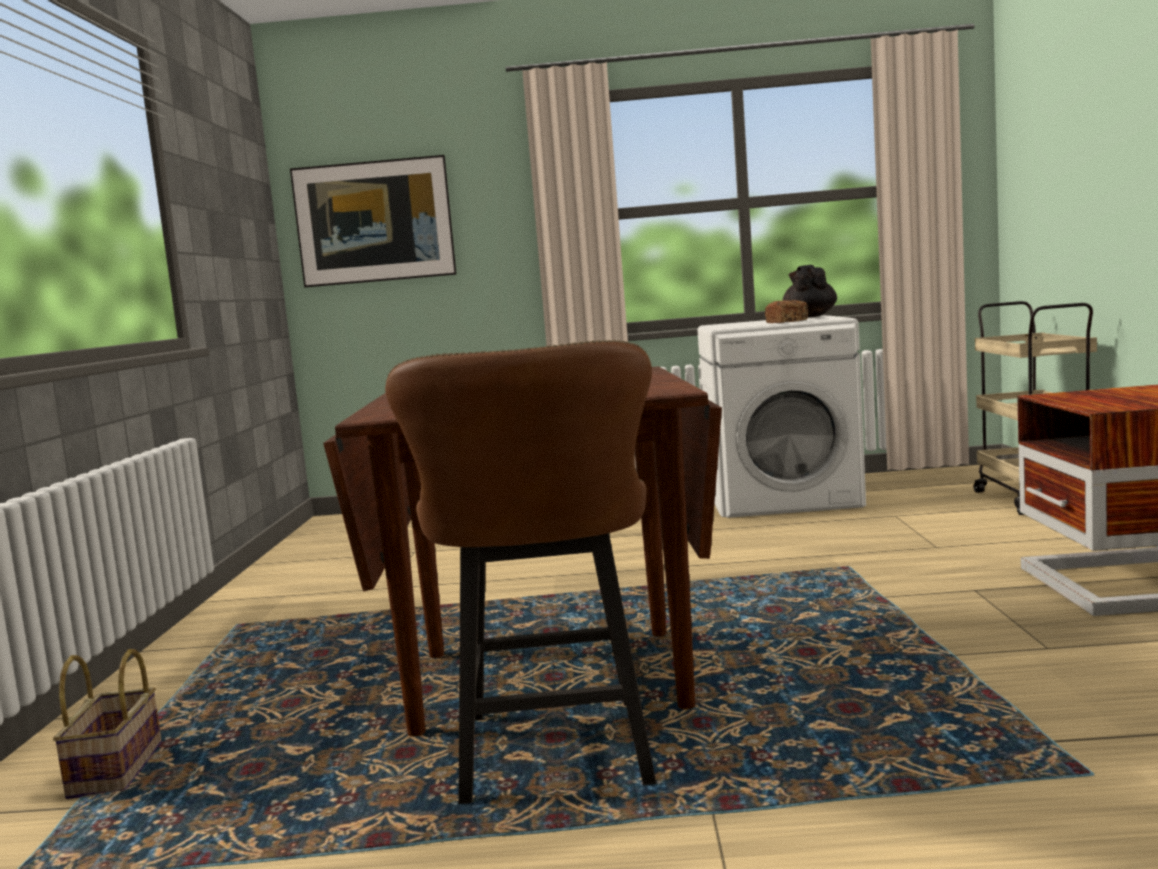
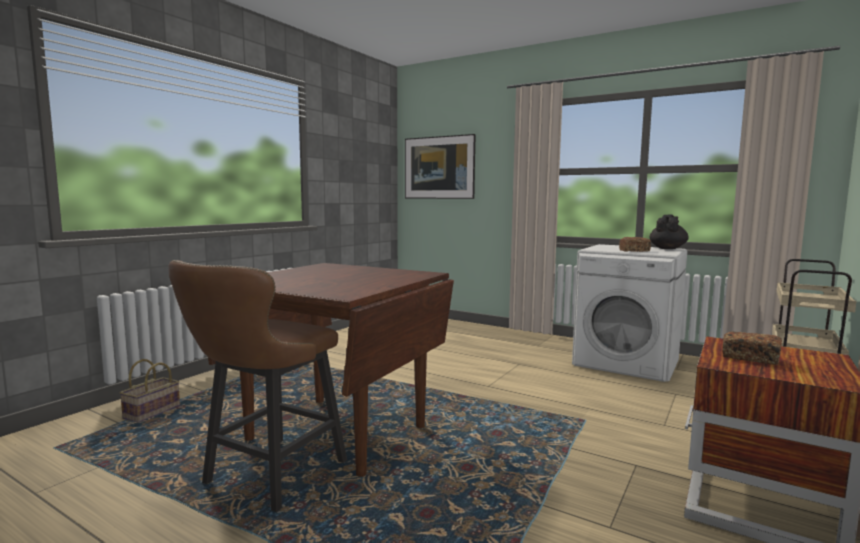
camera: 30 degrees right, 0 degrees up
none -> bread [723,332,782,365]

